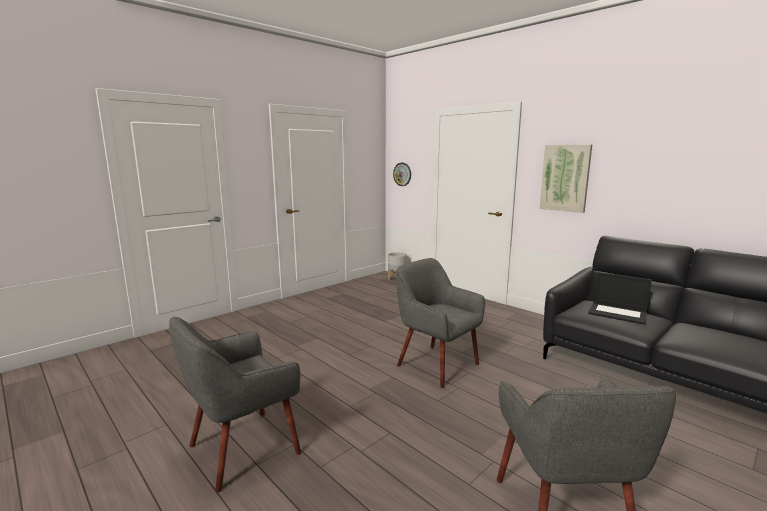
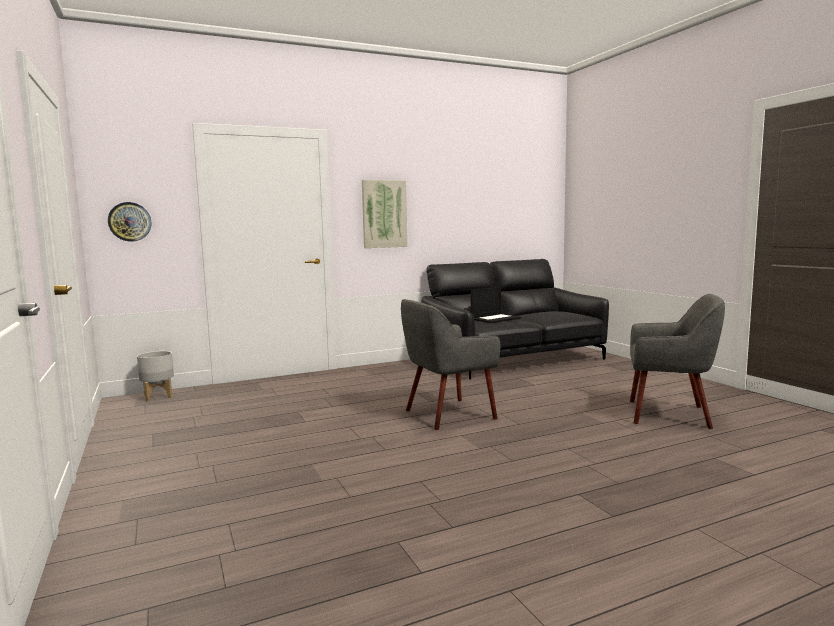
camera: 70 degrees left, 5 degrees down
grey armchair [169,317,301,493] -> none

